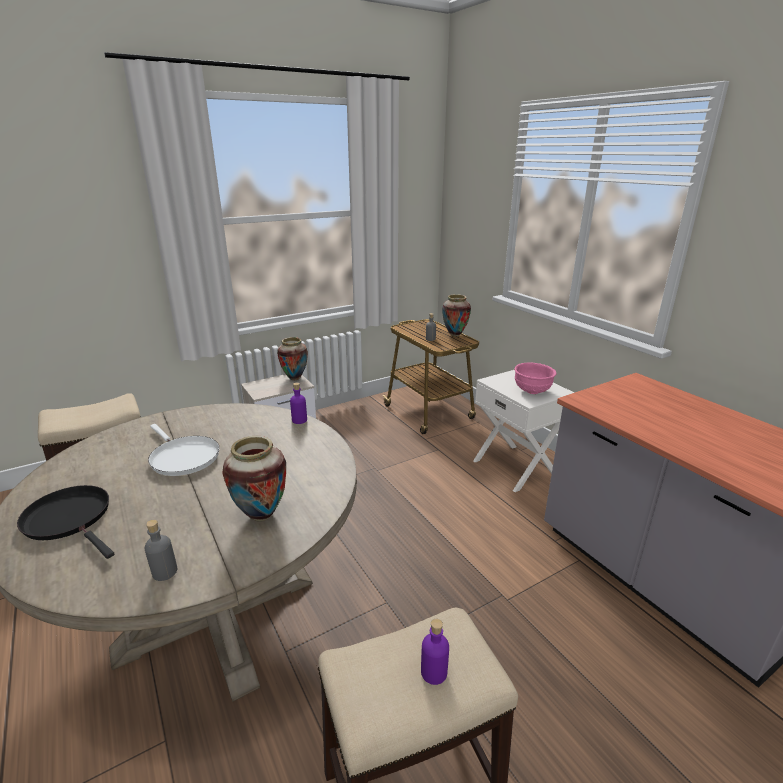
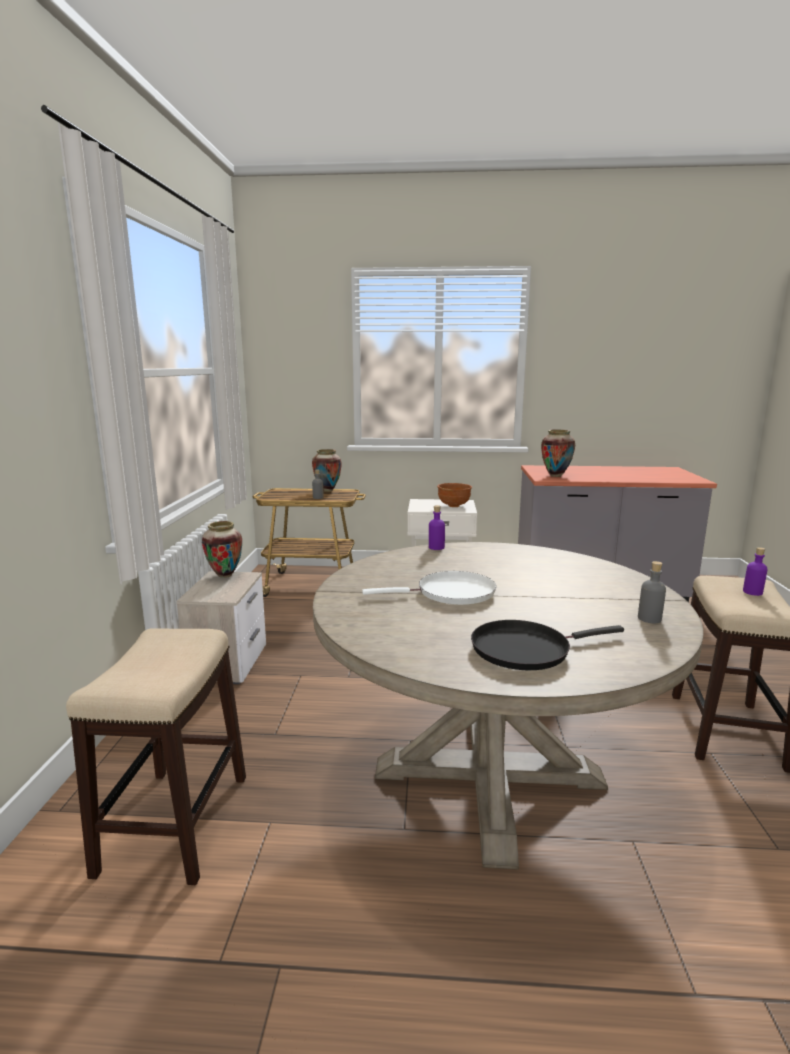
camera: 55 degrees left, 10 degrees down
vase [223,436,286,522] -> vase moved to [541,430,575,477]
pink bowl [515,362,556,394] -> brown bowl [437,483,472,507]

